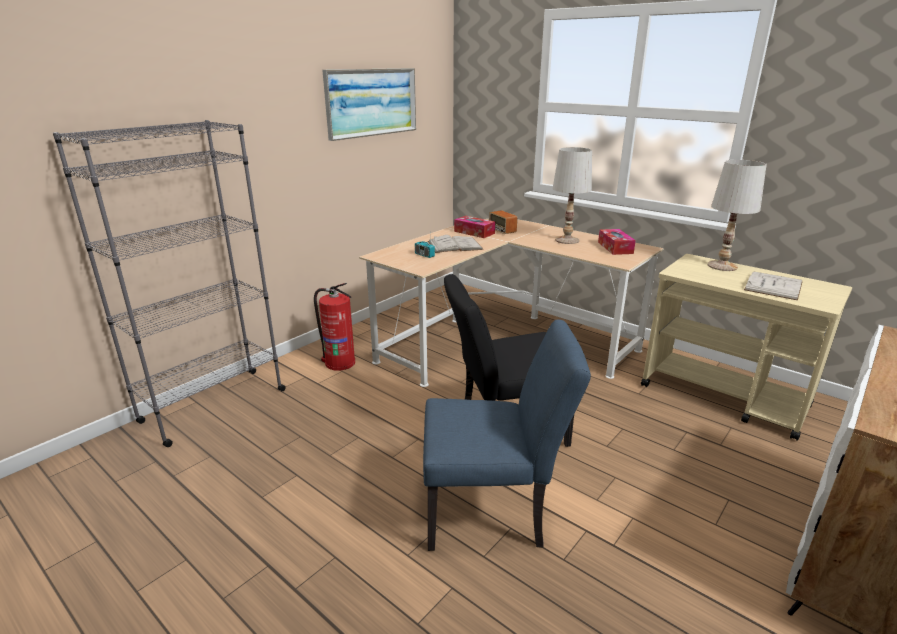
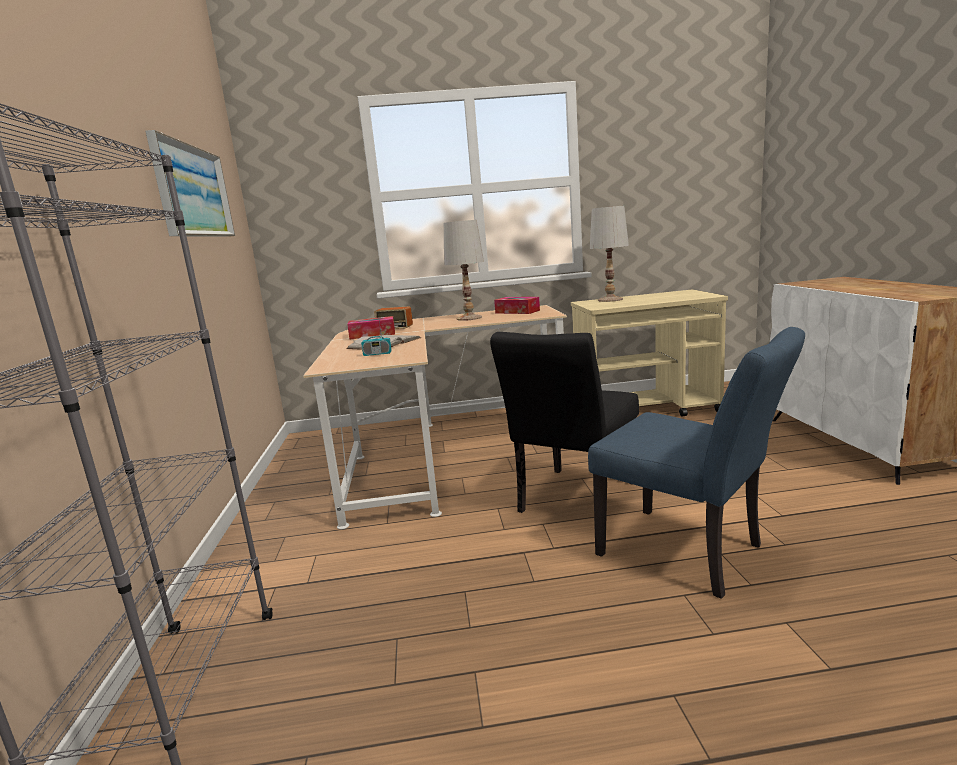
camera: 45 degrees left, 10 degrees down
fire extinguisher [314,283,355,371] -> none
blue chair [423,320,591,551] -> blue chair turned 90 degrees clockwise [588,327,805,599]
white book [744,271,803,300] -> none

